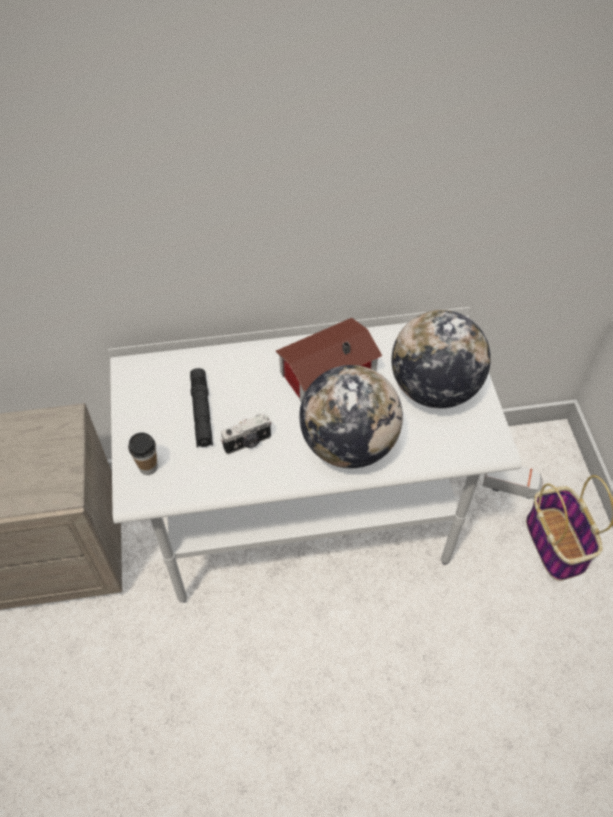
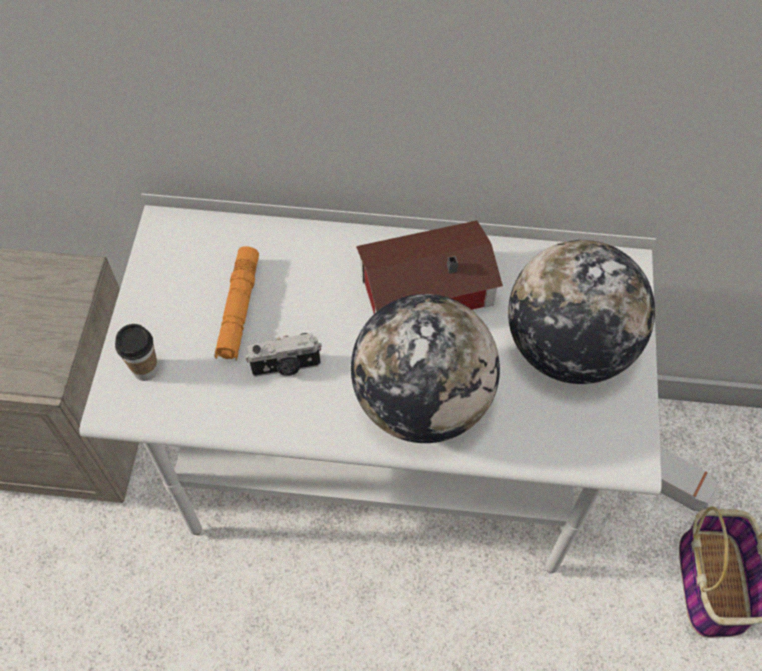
camera: 15 degrees right, 5 degrees up
black flashlight [190,368,213,448] -> orange flashlight [214,246,259,361]

